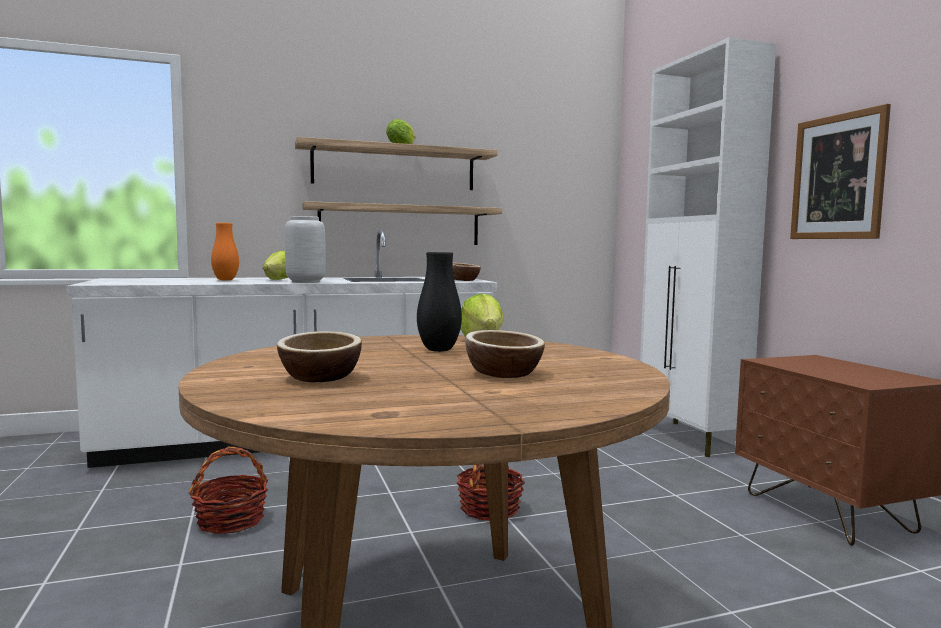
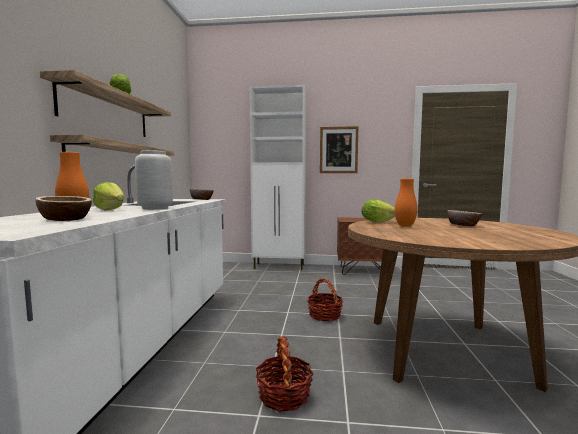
camera: 65 degrees left, 0 degrees up
bowl [277,331,362,382] -> bowl moved to [35,196,92,221]
black vase [417,252,462,352] -> orange vase [394,179,418,227]

